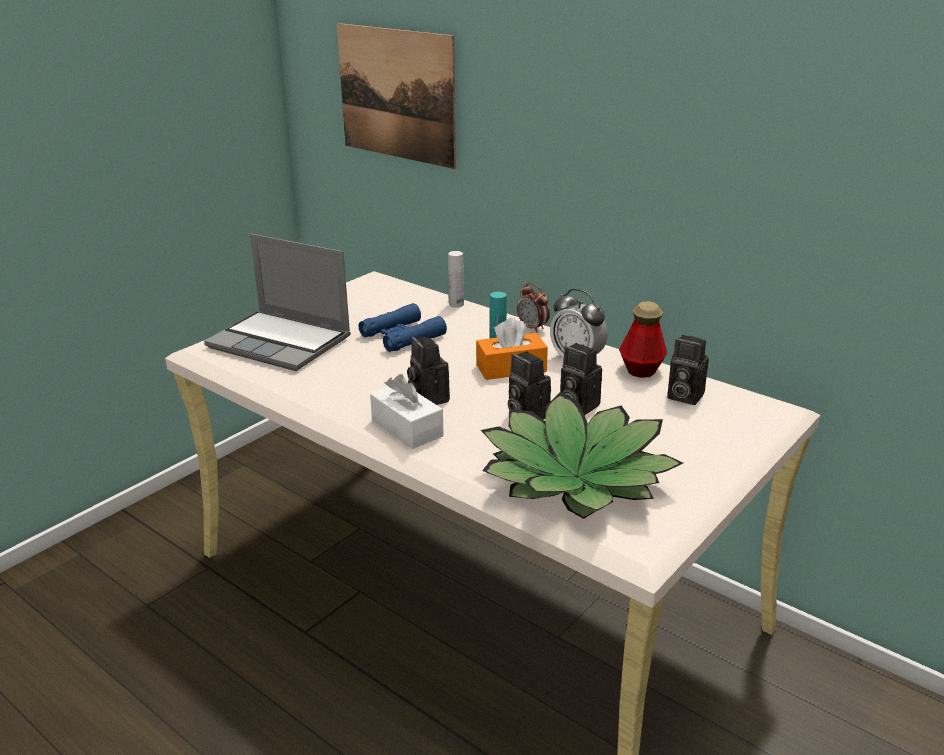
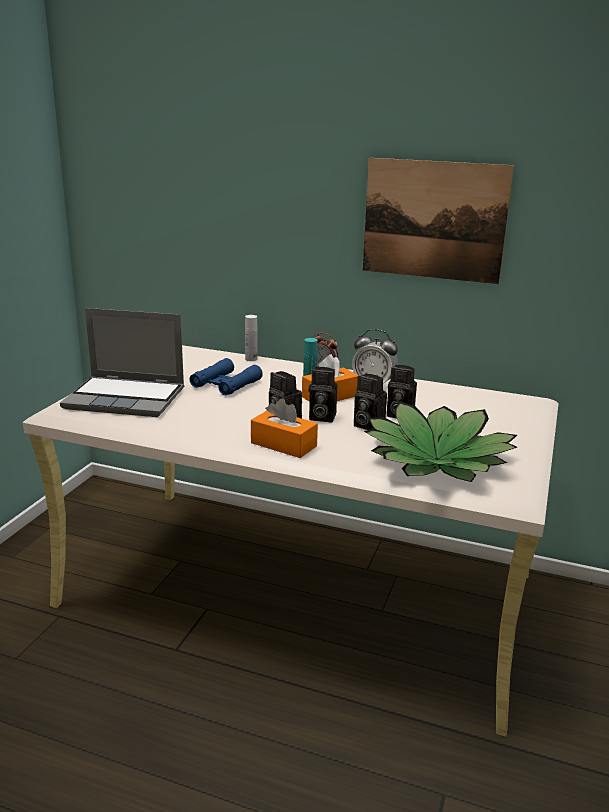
camera: 20 degrees left, 5 degrees down
picture [337,23,456,169] -> picture moved to [363,158,514,284]
white tissue box [370,374,444,449] -> orange tissue box [251,398,318,458]
bottle [619,301,667,378] -> none
camera [667,335,709,405] -> camera moved to [308,367,337,423]

